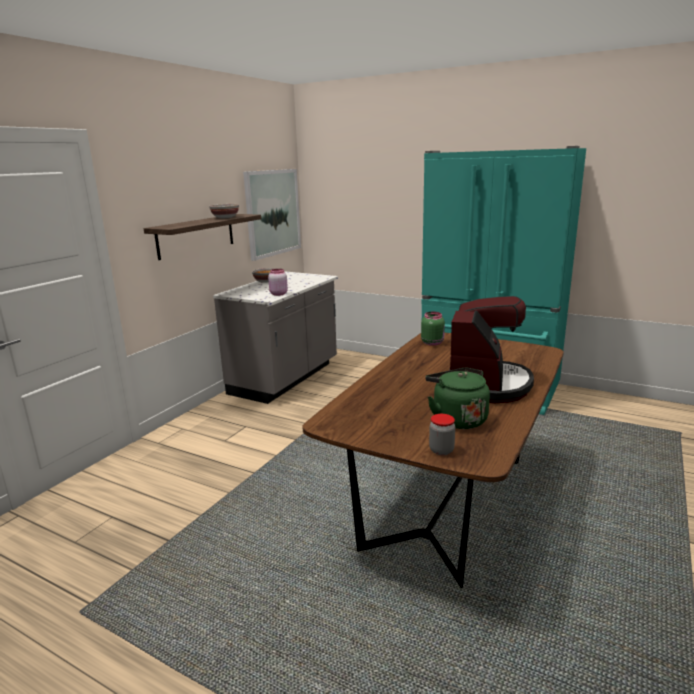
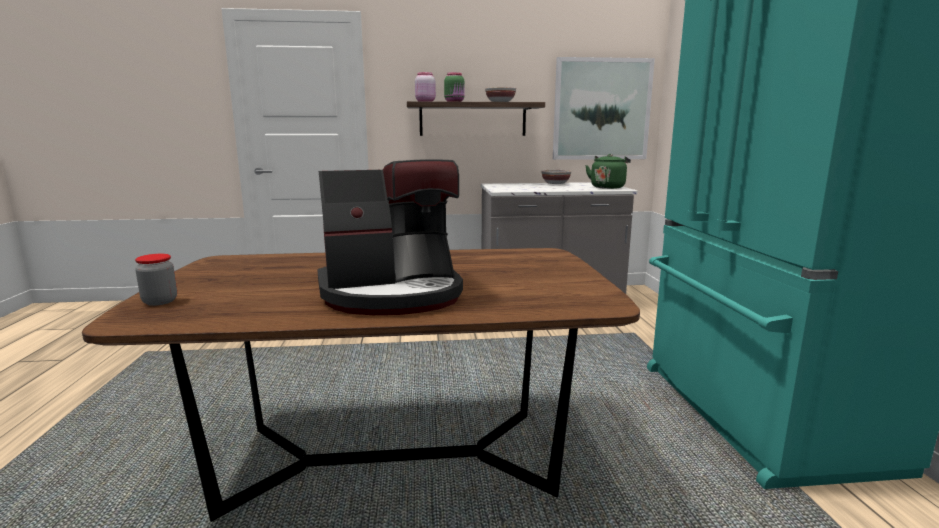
camera: 55 degrees right, 5 degrees down
pink jar [268,269,288,296] -> pink jar moved to [415,72,436,101]
green jar [421,312,445,346] -> green jar moved to [444,72,465,102]
green kettle [425,368,490,429] -> green kettle moved to [585,154,631,189]

